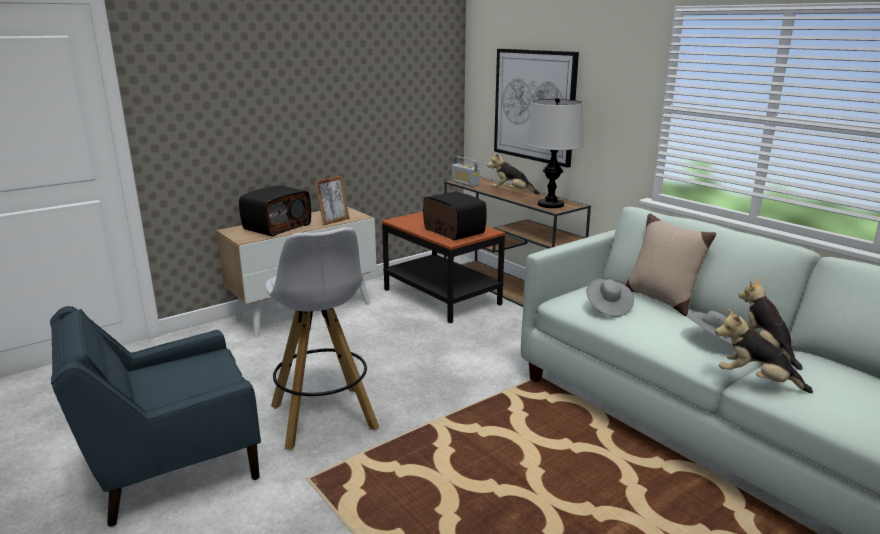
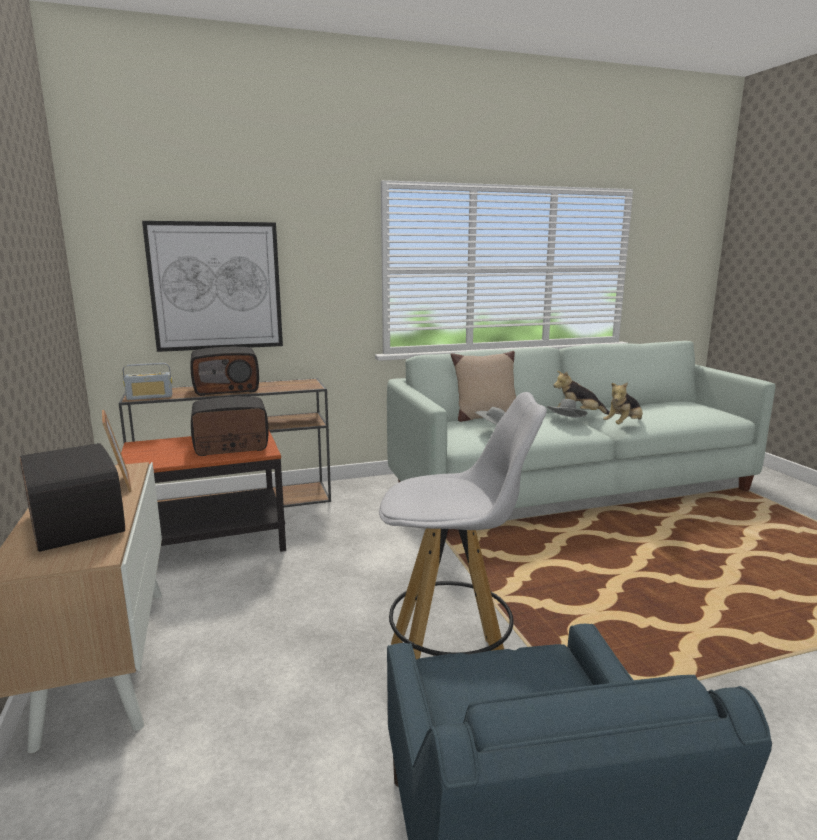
camera: 70 degrees left, 5 degrees down
plush toy [487,152,540,194] -> radio [190,347,259,396]
table lamp [526,98,584,208] -> none

